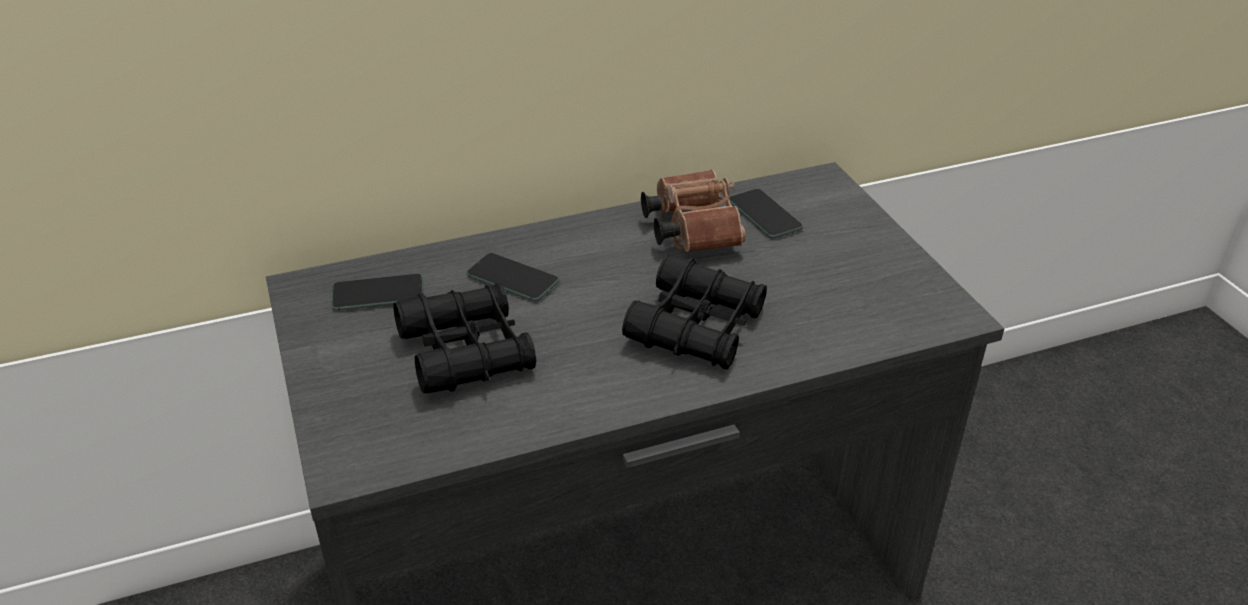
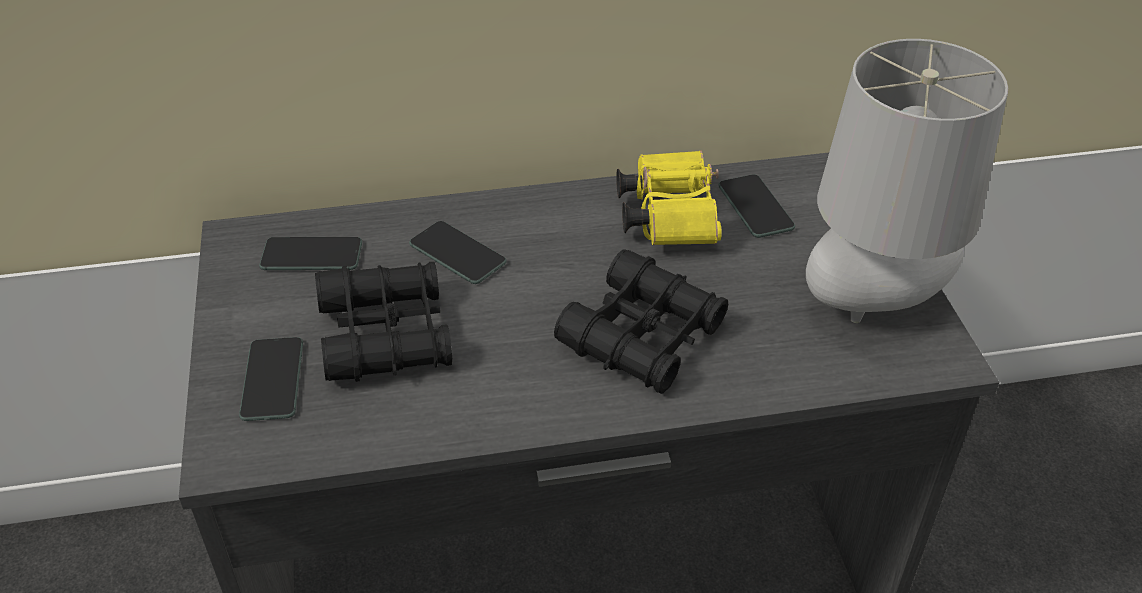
camera: 10 degrees right, 5 degrees up
brown binoculars [641,170,746,252] -> yellow binoculars [616,150,722,245]
none -> phone [239,337,303,421]
none -> grey table lamp [806,39,1008,323]

